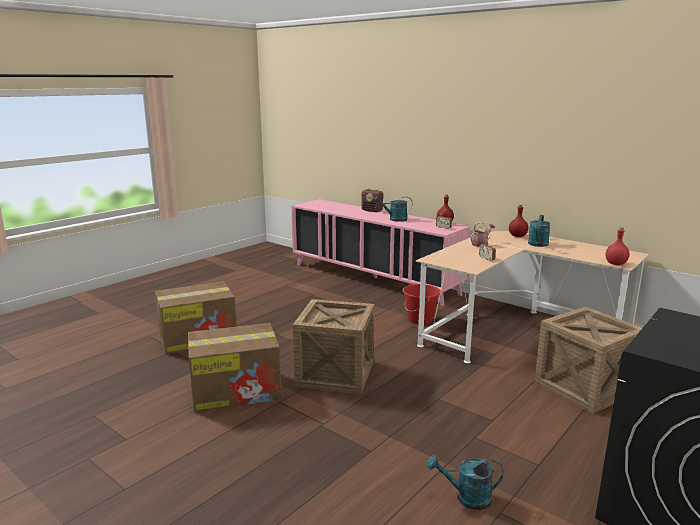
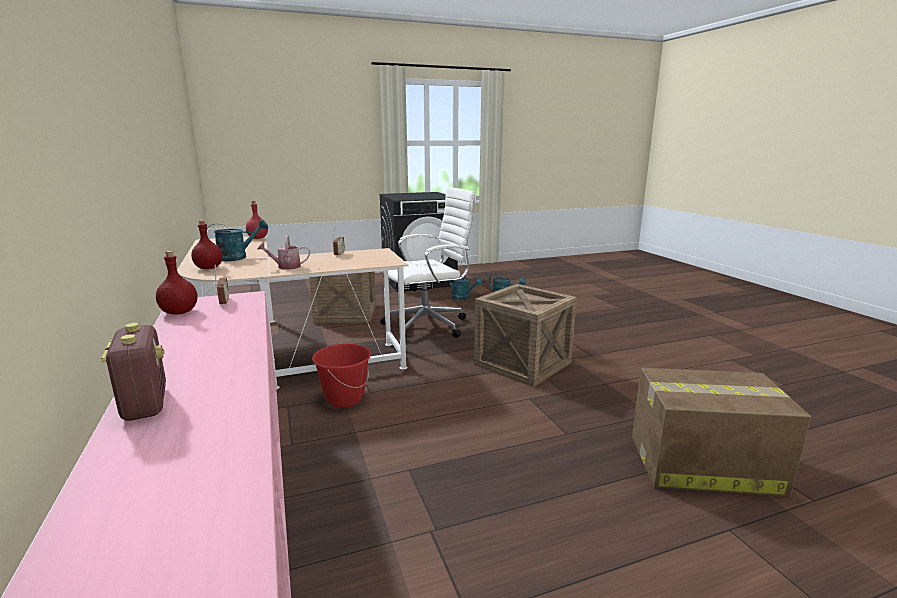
camera: 150 degrees left, 0 degrees up
cardboard box [188,323,282,413] -> none
turquoise watering can [374,195,412,222] -> turquoise watering can moved to [449,277,482,300]
none -> white office chair [380,187,476,341]

